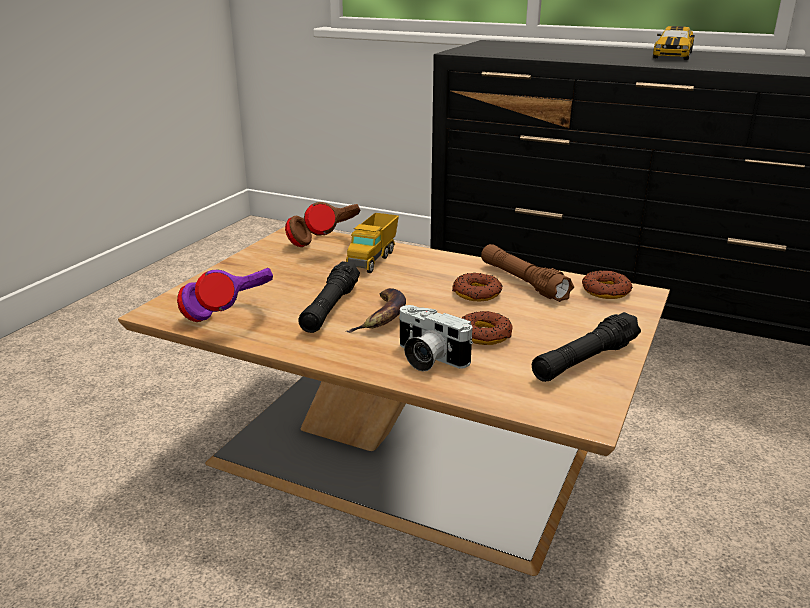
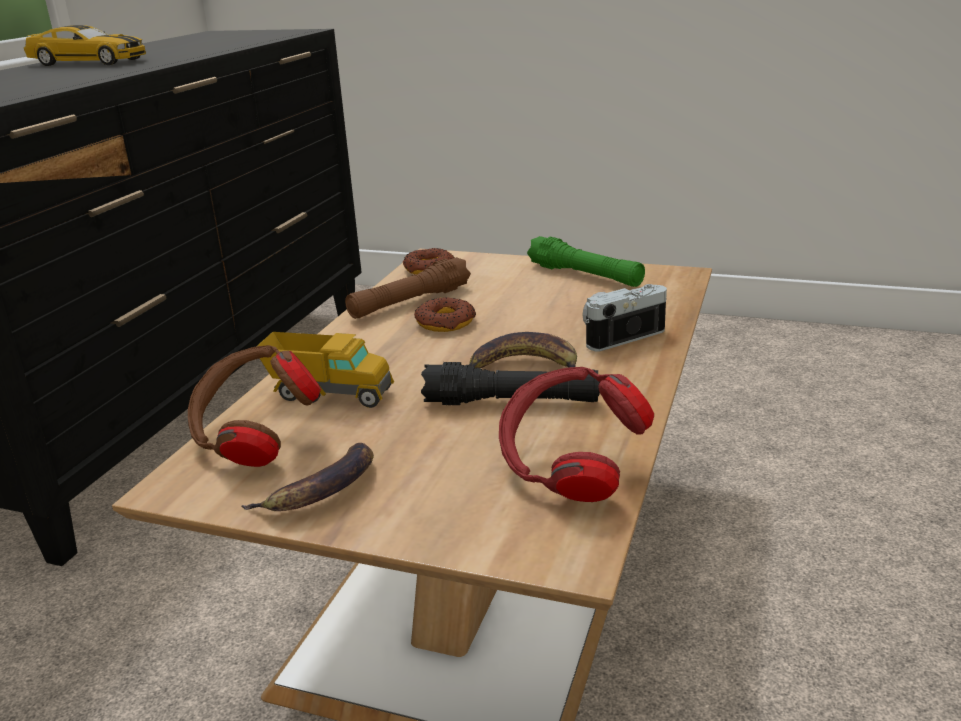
camera: 95 degrees left, 0 degrees up
purple headphones [177,268,273,322] -> red headphones [499,367,654,502]
camera [399,305,473,372] -> camera turned 150 degrees counterclockwise [582,284,667,352]
donut [462,311,512,345] -> none
black flashlight [532,312,641,382] -> green flashlight [527,236,645,287]
none -> banana [242,443,374,511]

